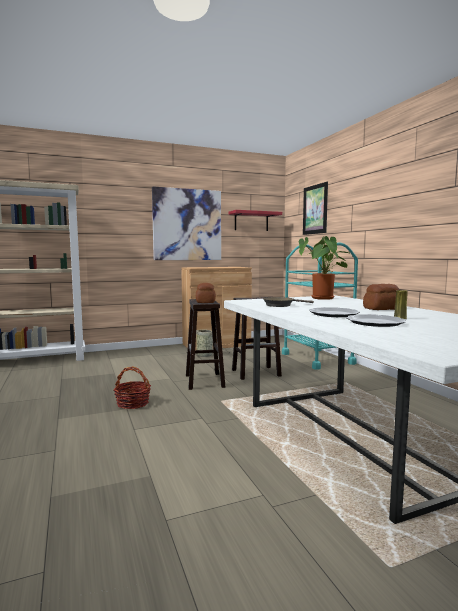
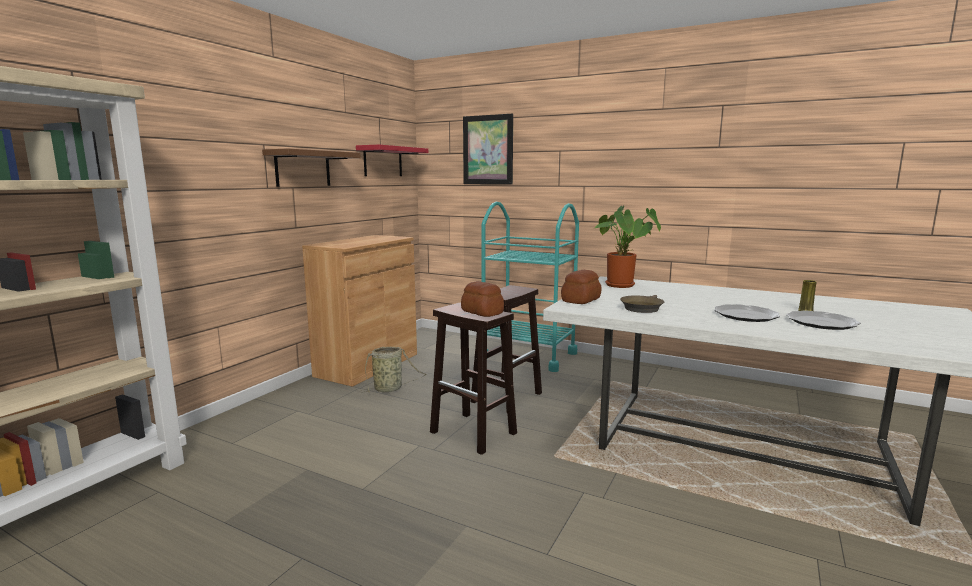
camera: 40 degrees left, 5 degrees up
basket [114,366,151,409] -> none
picture [152,186,221,260] -> brown shelf [262,148,361,187]
bread [363,284,399,310] -> bread moved to [561,270,602,304]

